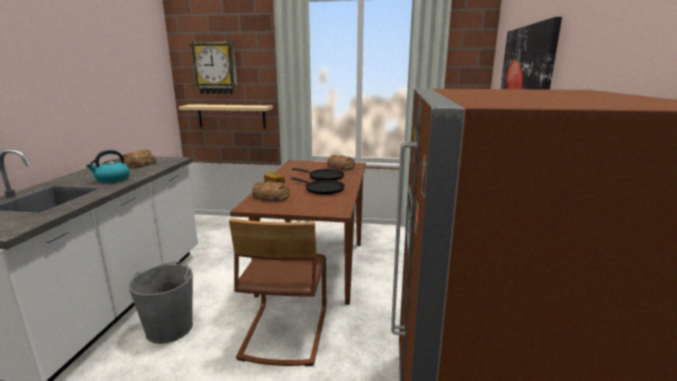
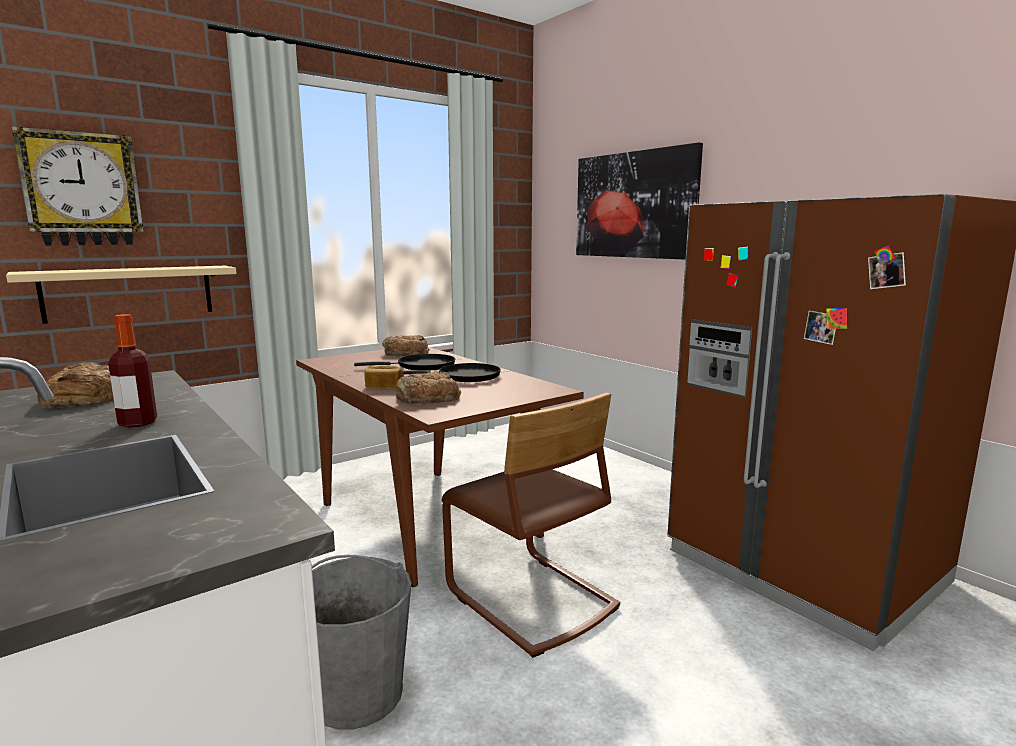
camera: 45 degrees left, 5 degrees down
kettle [86,150,130,183] -> bottle [108,314,157,428]

